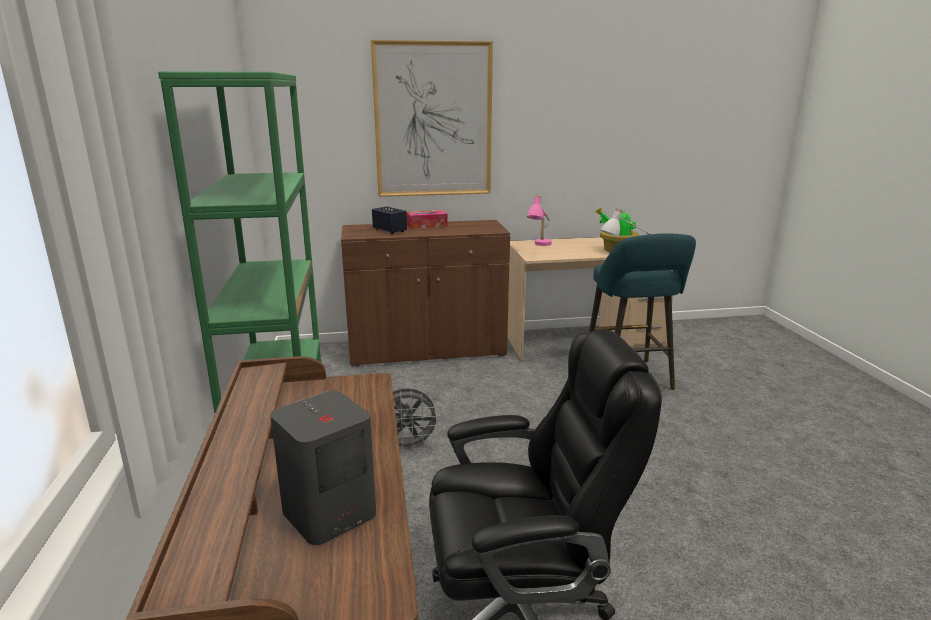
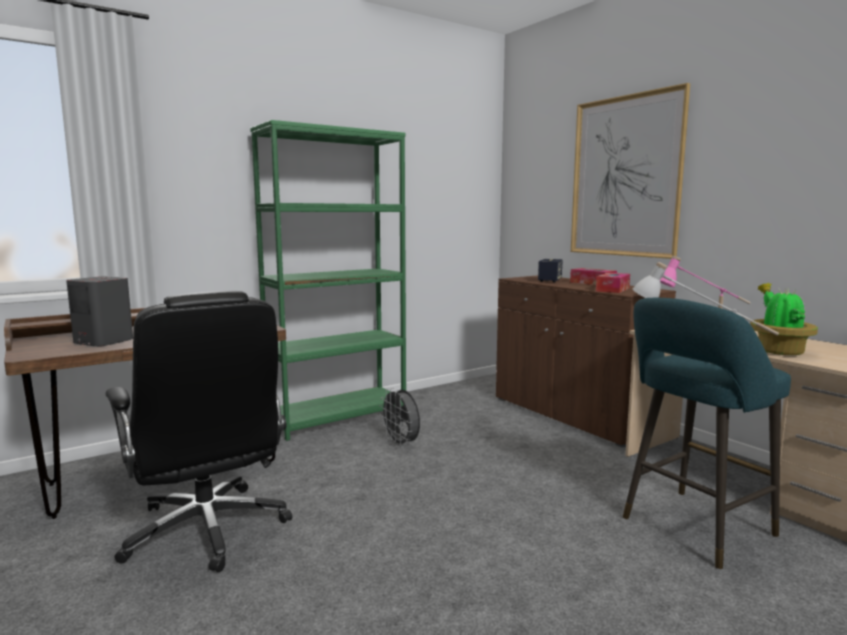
camera: 65 degrees right, 10 degrees down
none -> tissue box [596,273,630,293]

